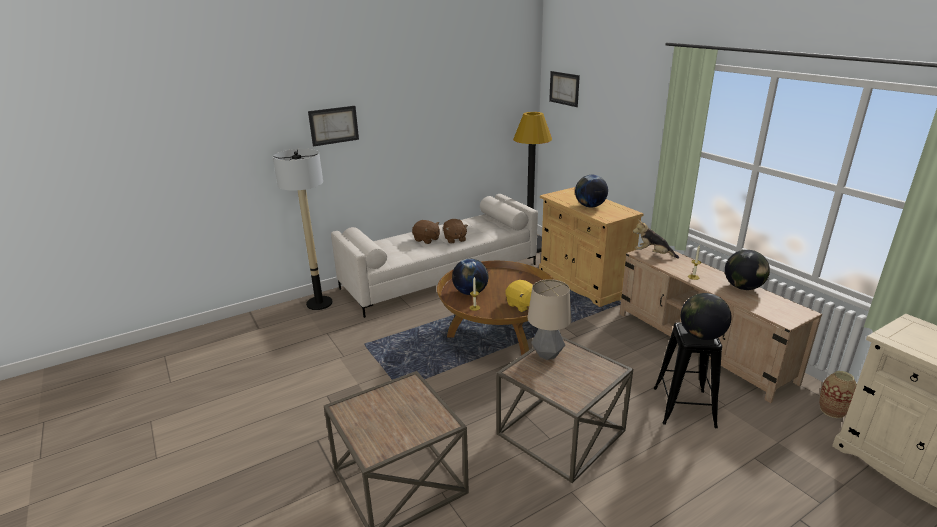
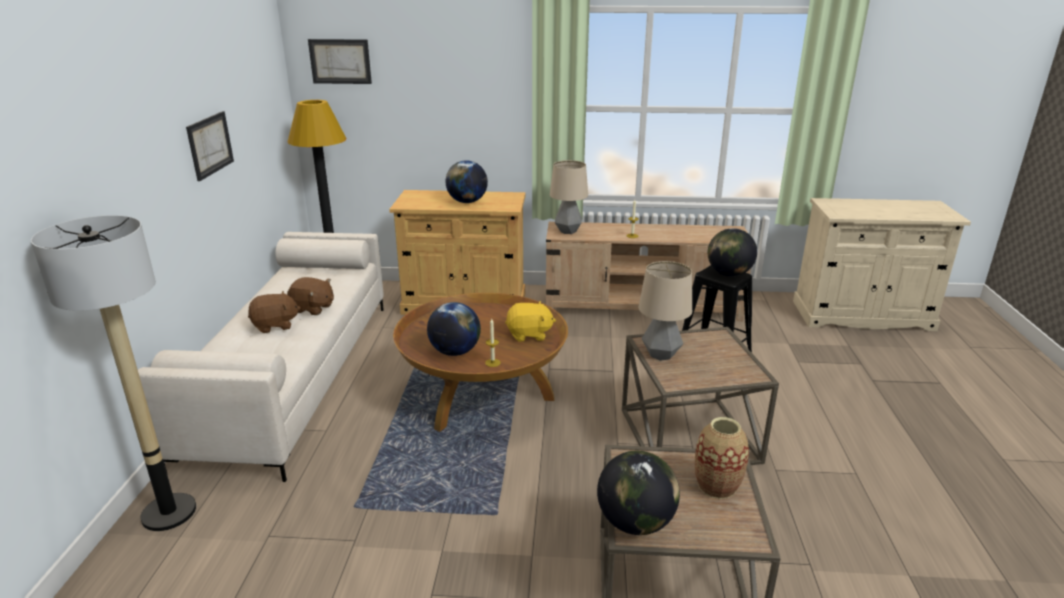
camera: 55 degrees left, 0 degrees up
picture [308,106,359,147] -> picture moved to [186,111,234,181]
plush toy [633,220,679,259] -> table lamp [550,160,588,234]
globe [725,250,770,290] -> globe moved to [597,451,680,535]
vase [820,371,857,418] -> vase moved to [695,417,749,499]

